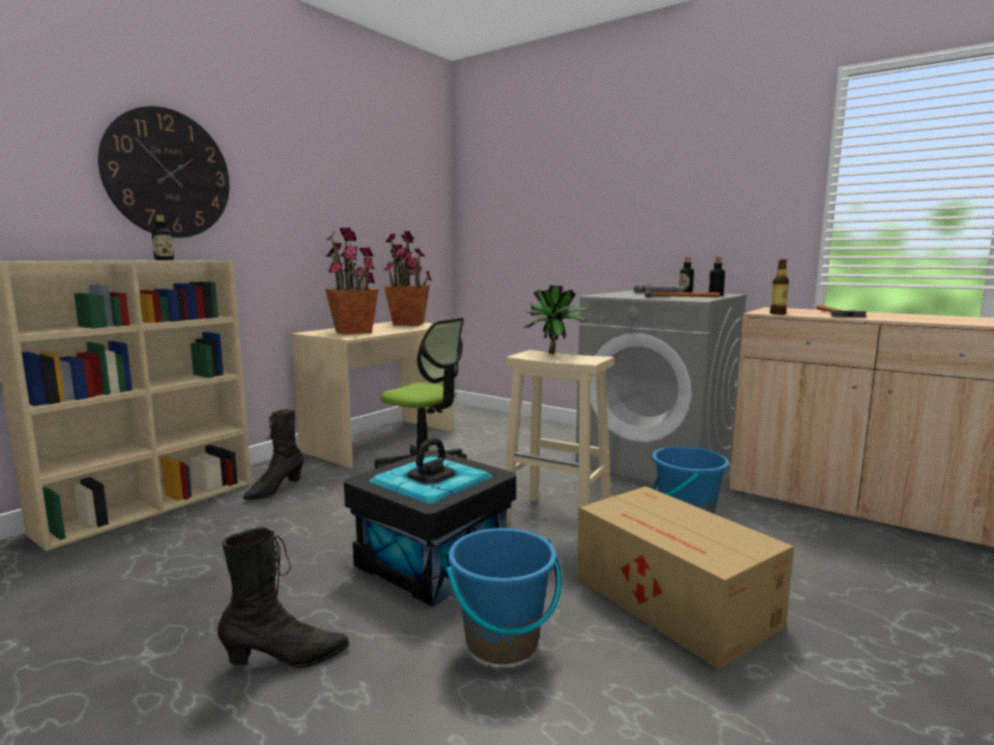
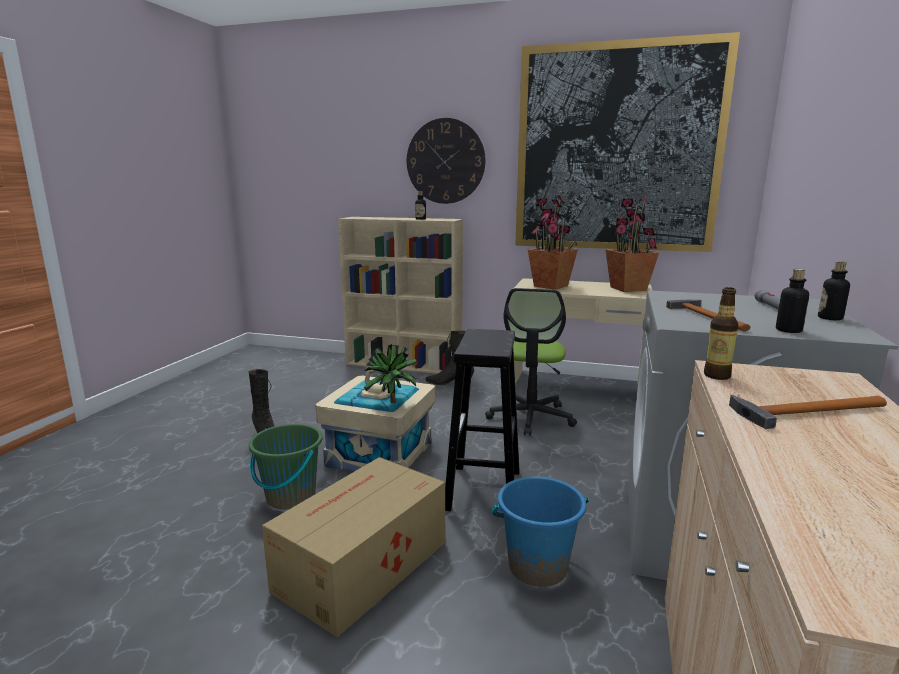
camera: 70 degrees right, 5 degrees up
black storage box [344,438,516,607] -> beige storage box [315,370,435,471]
blue bucket [446,528,562,664] -> green bucket [249,424,322,509]
beige stool [505,350,614,524] -> black stool [445,329,519,511]
potted plant [524,286,589,354] -> potted plant moved to [364,344,417,404]
none -> picture [515,32,740,252]

